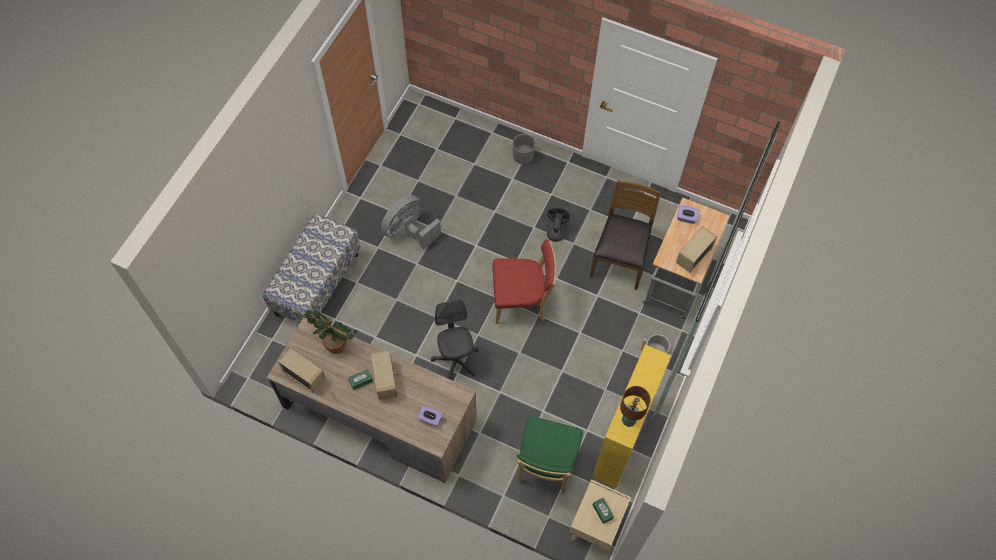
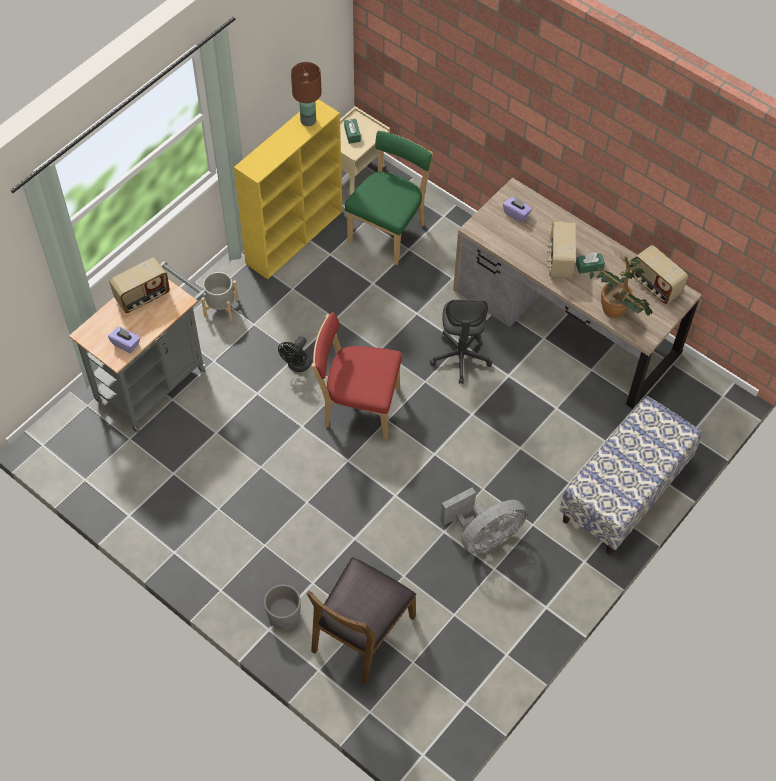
camera: 165 degrees left, 5 degrees down
black fan [547,208,570,242] -> black fan moved to [278,336,312,372]
brown chair [590,180,661,290] -> brown chair moved to [307,557,416,684]

